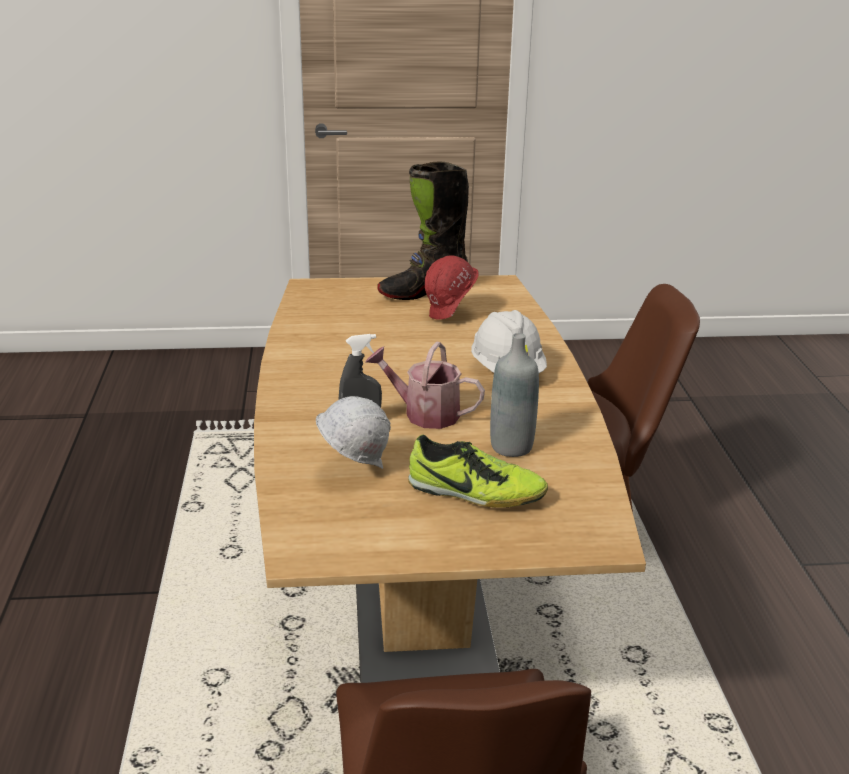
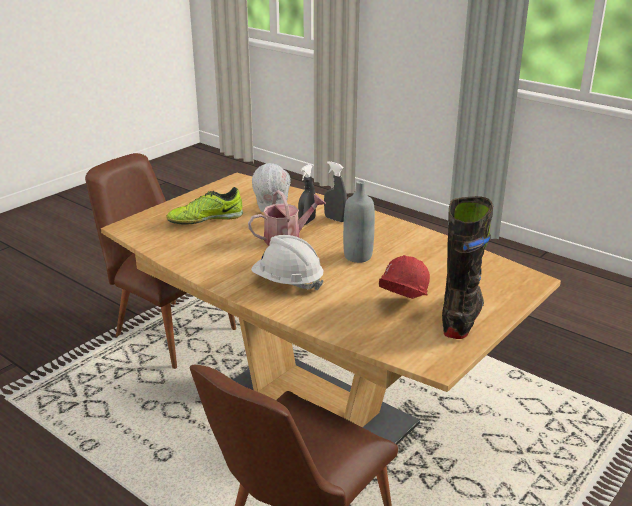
camera: 135 degrees right, 0 degrees up
grey bottle [490,333,539,457] -> grey bottle moved to [343,180,375,263]
none -> grey spray bottle [324,161,347,222]

